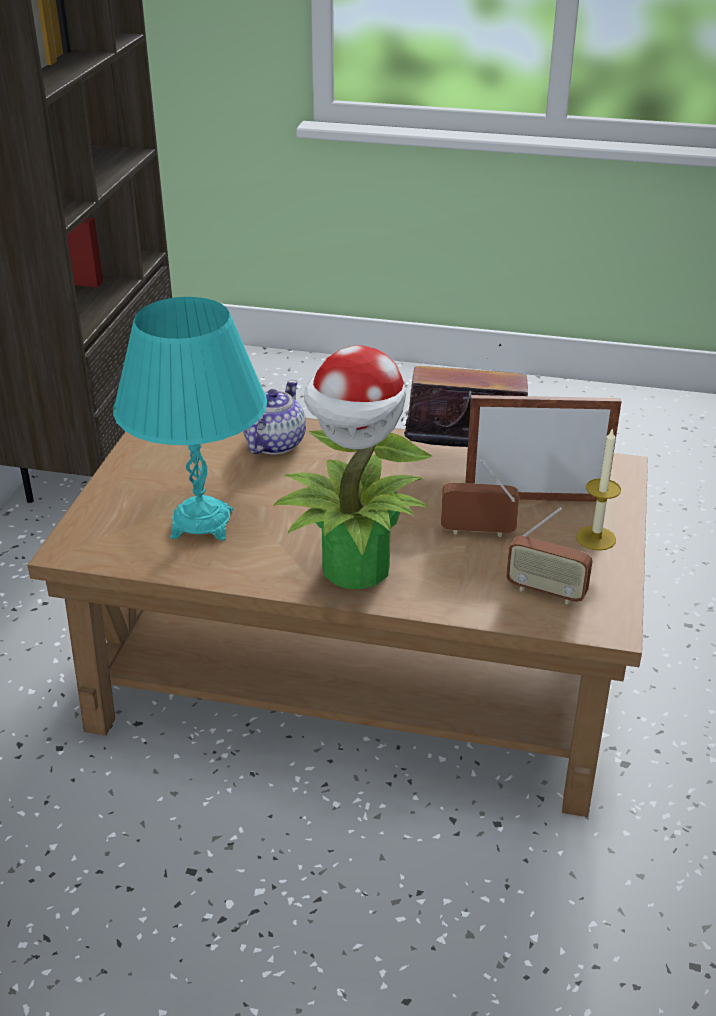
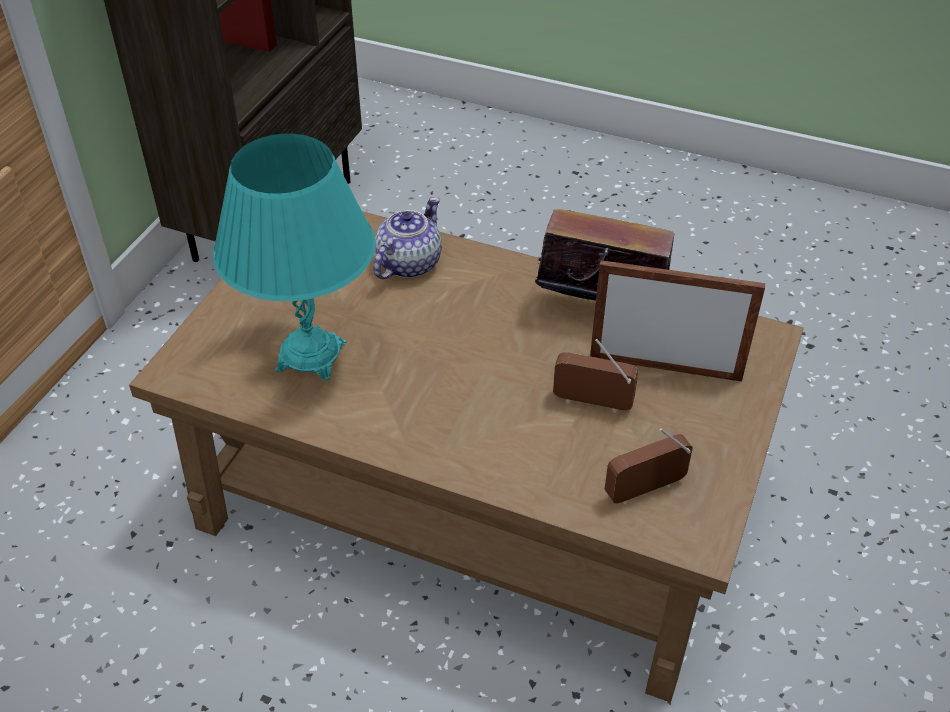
camera: 10 degrees right, 10 degrees up
potted plant [273,345,433,589] -> none
radio [506,508,593,605] -> radio turned 120 degrees clockwise [605,428,693,505]
candle [576,428,621,551] -> none

